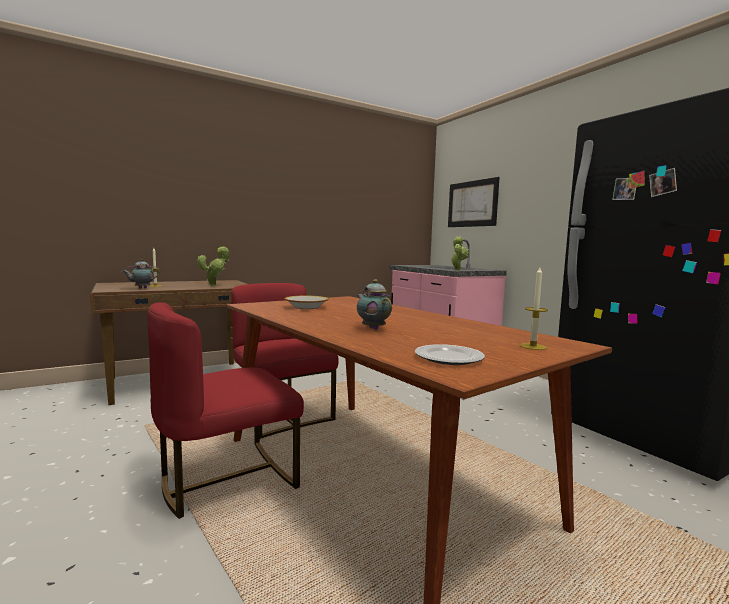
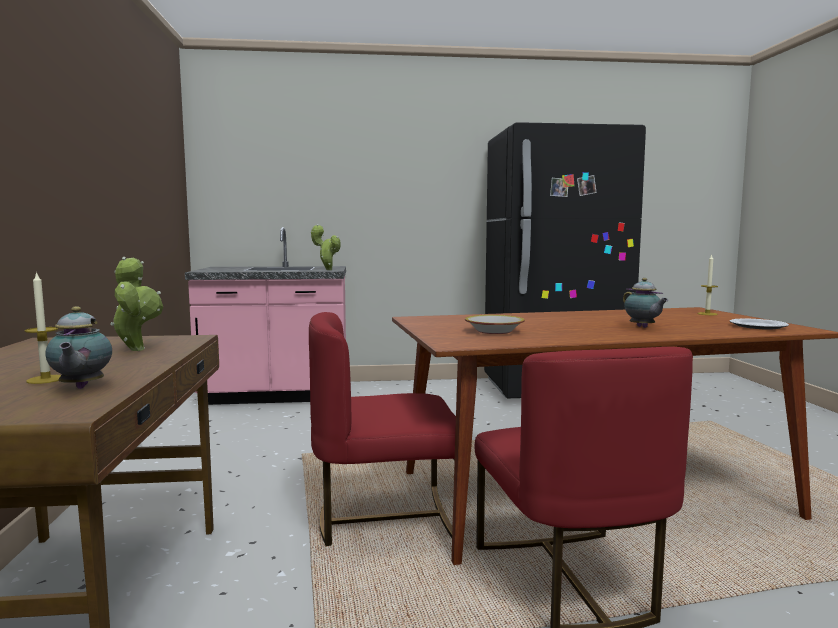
camera: 65 degrees left, 0 degrees up
teapot [357,279,392,330] -> teapot turned 105 degrees counterclockwise [623,278,669,328]
picture [448,177,500,227] -> none

